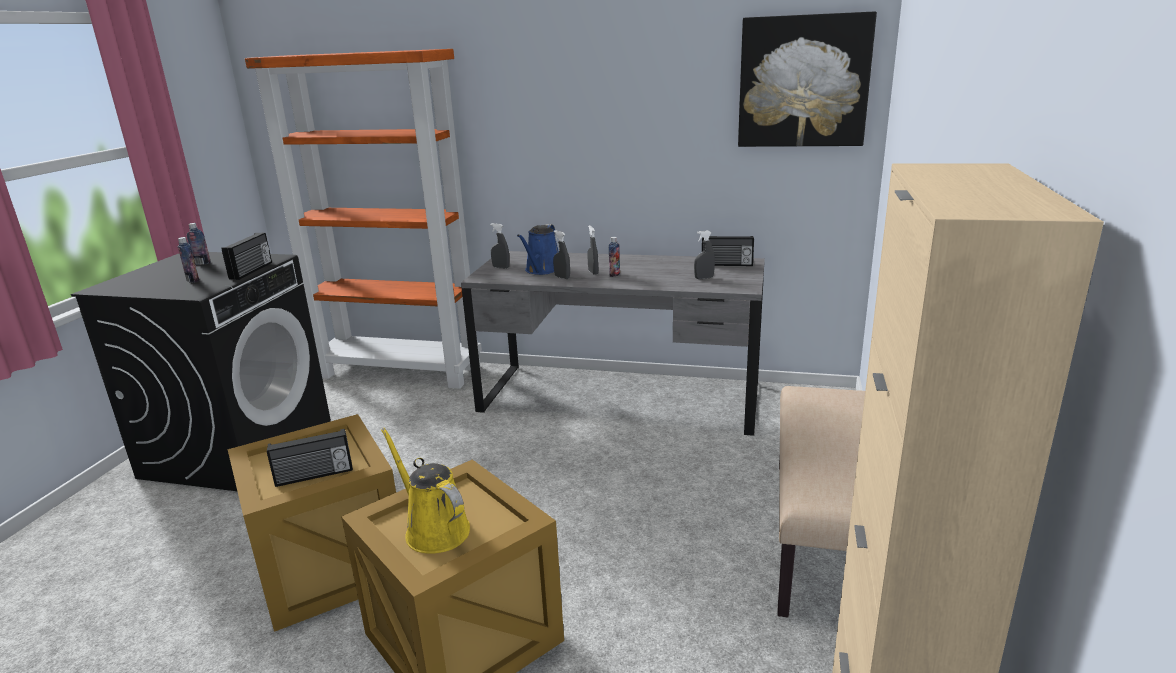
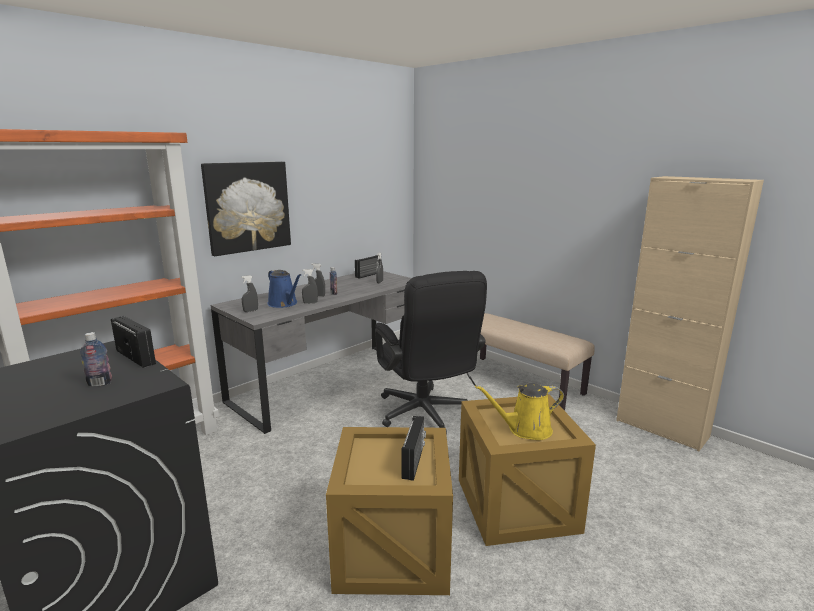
camera: 60 degrees left, 5 degrees down
bottle [187,223,210,265] -> none
picture [738,12,877,147] -> picture moved to [201,162,291,256]
none -> black office chair [375,271,487,434]

